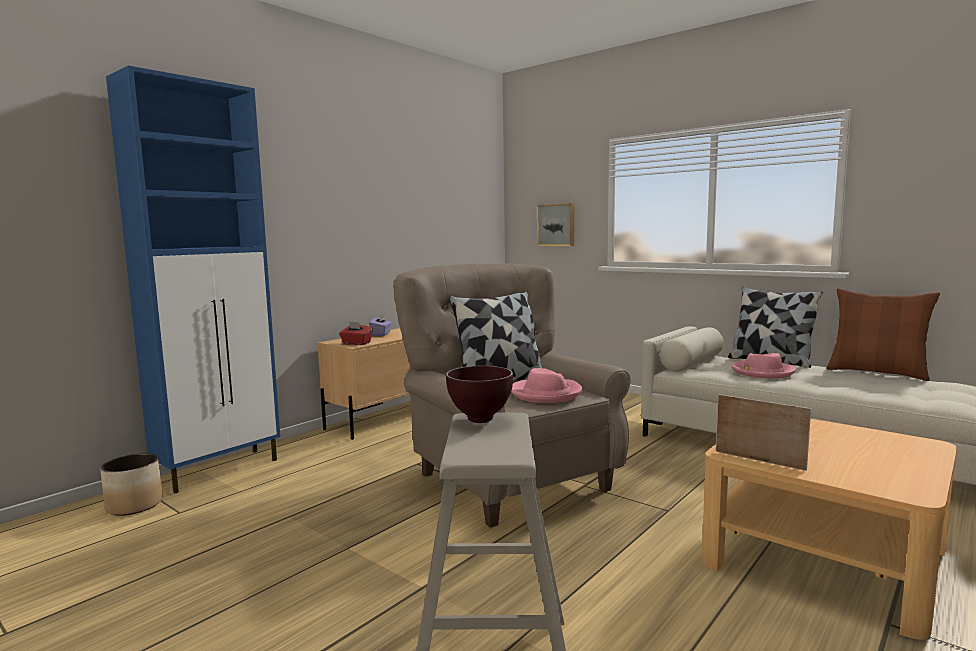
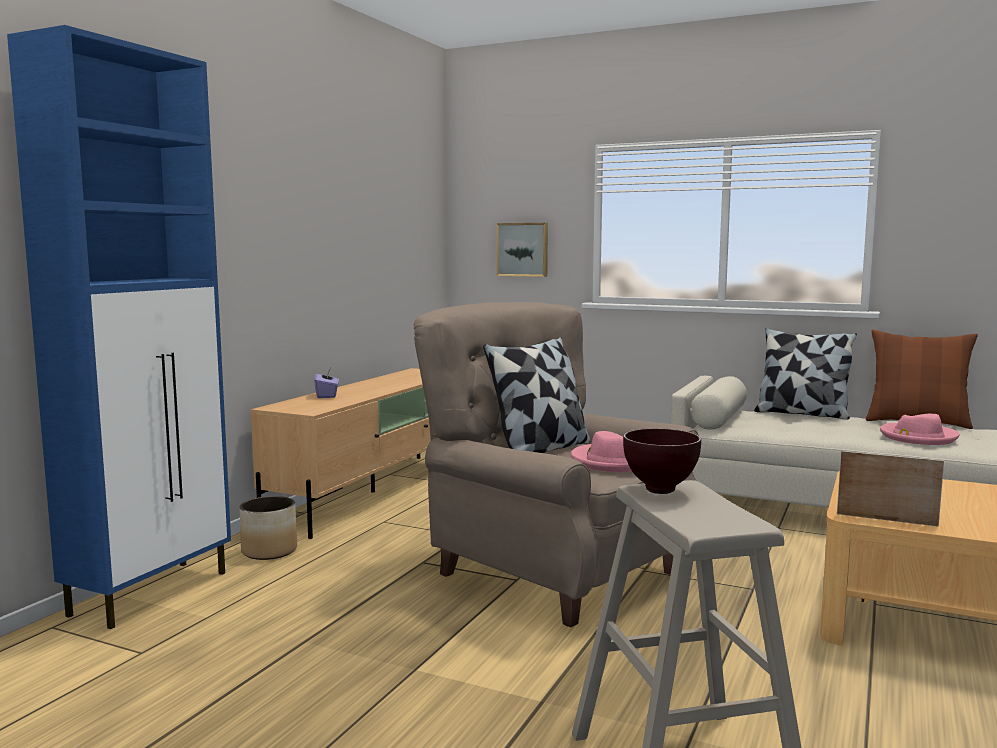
camera: 15 degrees left, 0 degrees up
planter [100,453,163,516] -> planter moved to [239,496,297,560]
red tissue box [339,321,373,345] -> none
pink hat [731,353,796,379] -> pink hat moved to [880,414,960,445]

